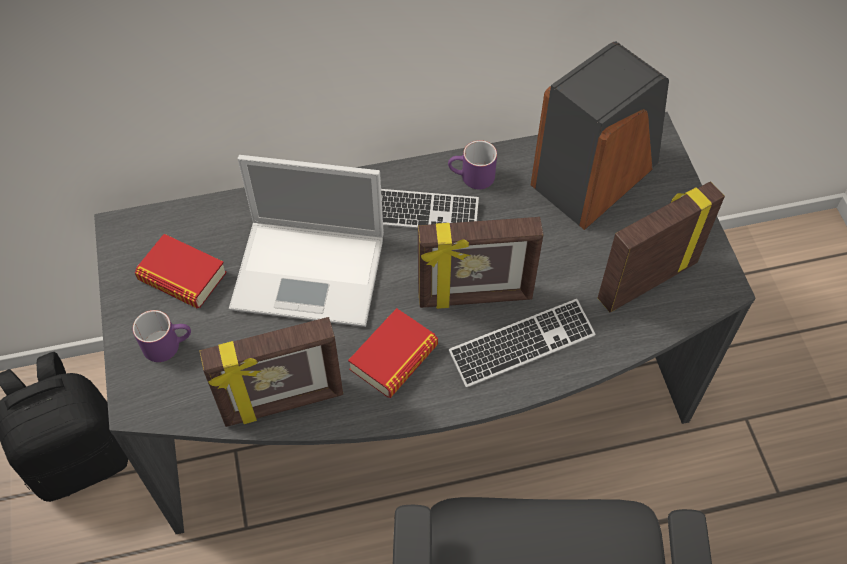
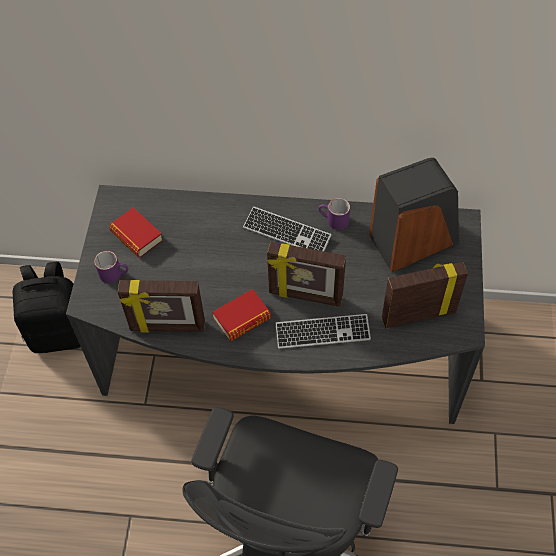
camera: 20 degrees right, 0 degrees up
laptop [229,155,384,327] -> none

